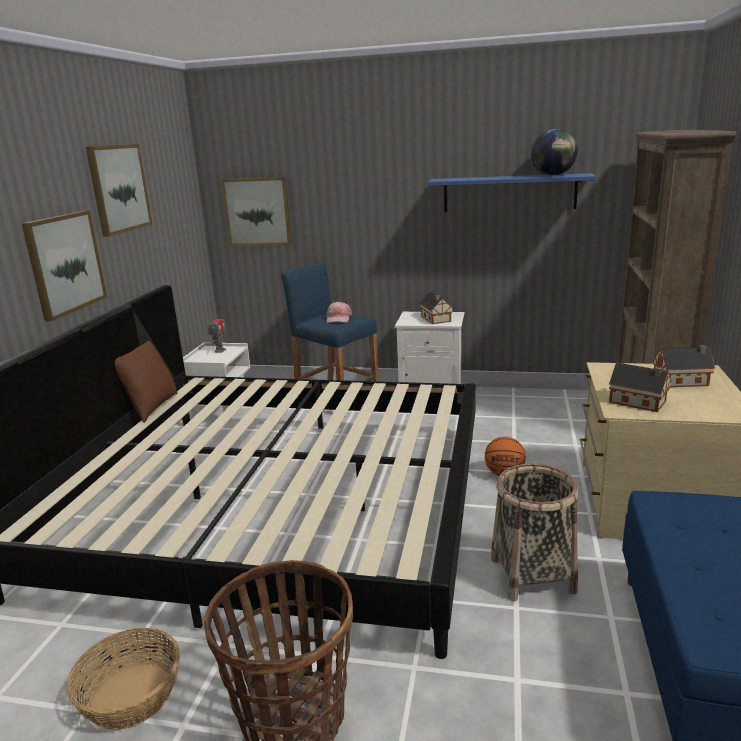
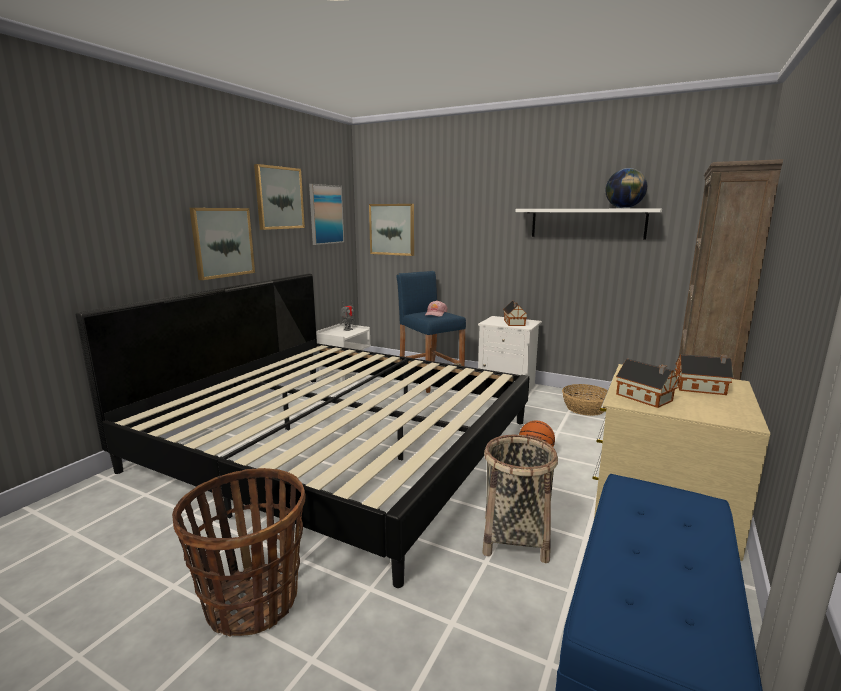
camera: 15 degrees right, 5 degrees down
basket [66,628,180,730] -> basket moved to [562,384,608,416]
brown pillow [115,341,178,423] -> none
blue shelf [428,173,597,212] -> white shelf [515,208,662,239]
none -> picture [309,184,344,245]

